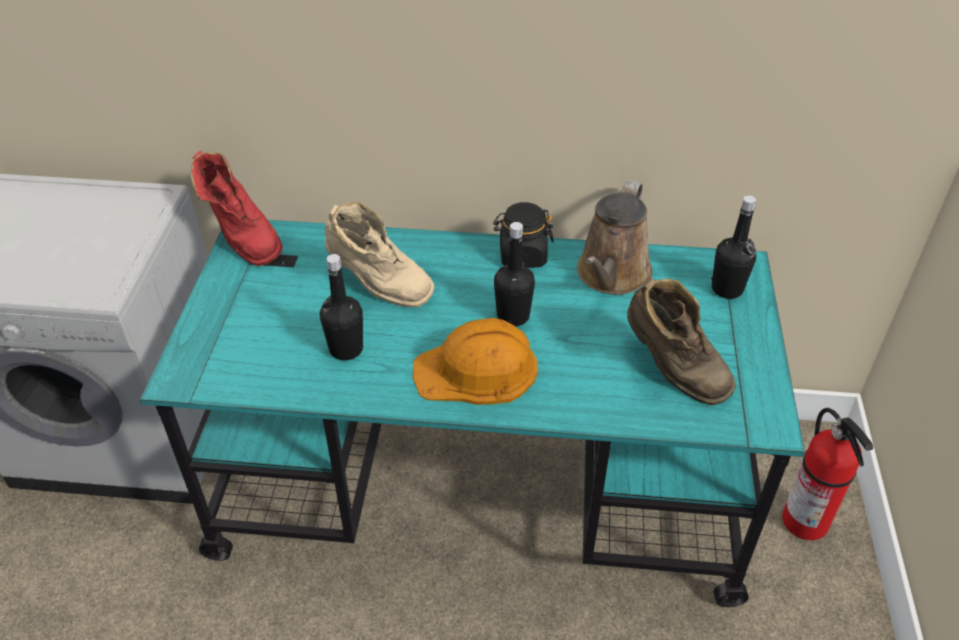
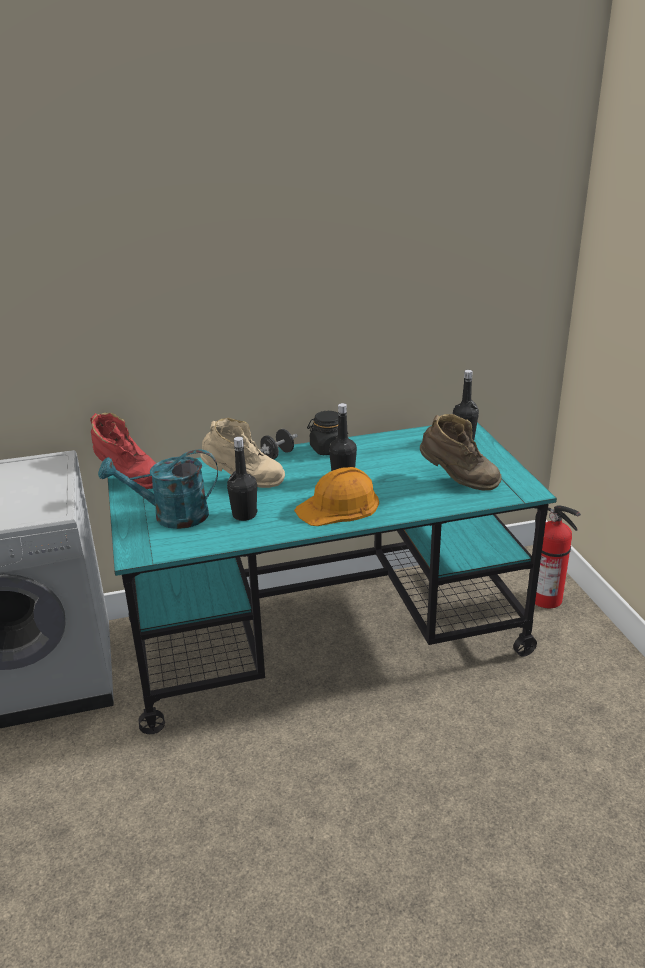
camera: 20 degrees left, 15 degrees down
brown watering can [577,180,652,295] -> none
none -> turquoise watering can [98,449,218,529]
none -> black dumbbell [259,429,298,459]

